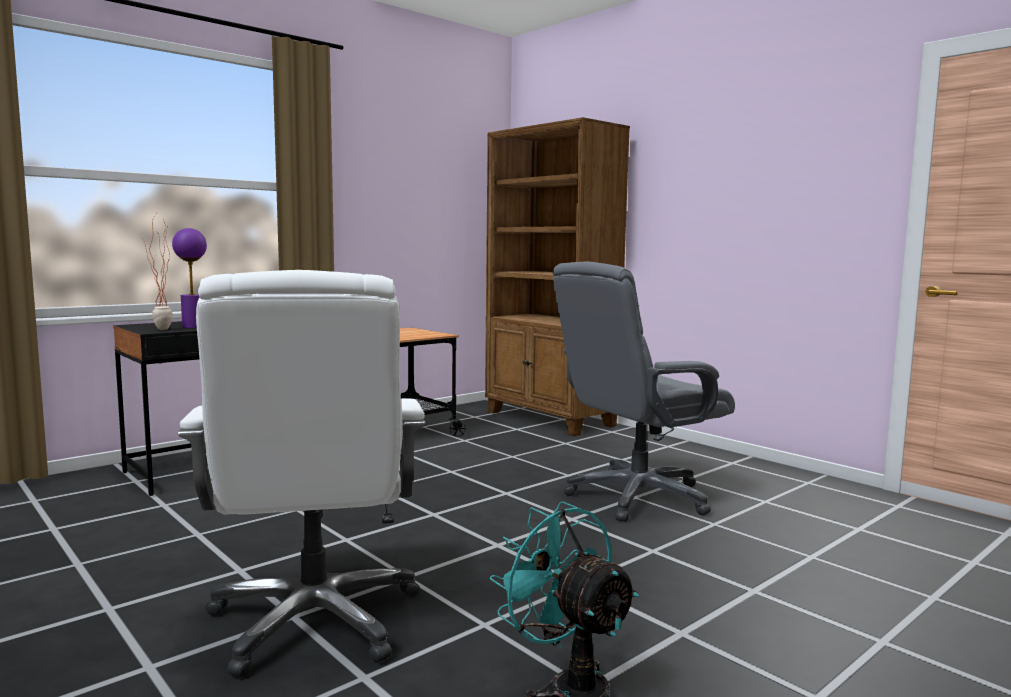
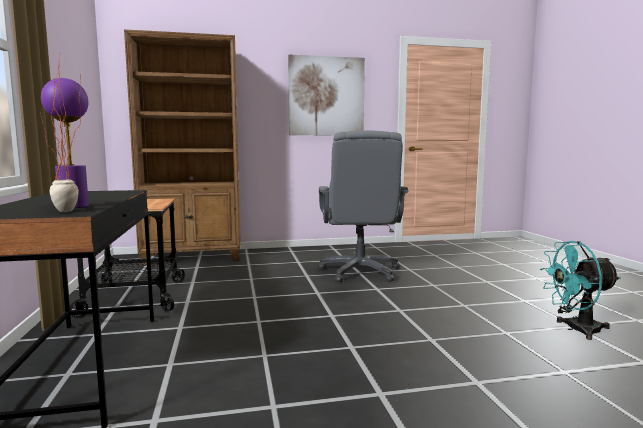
camera: 60 degrees left, 0 degrees up
white office chair [178,270,425,677] -> none
none -> picture [288,55,365,136]

